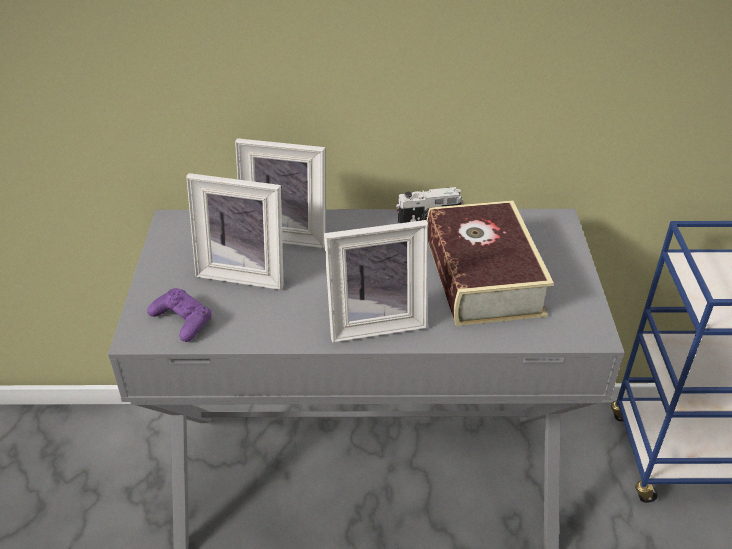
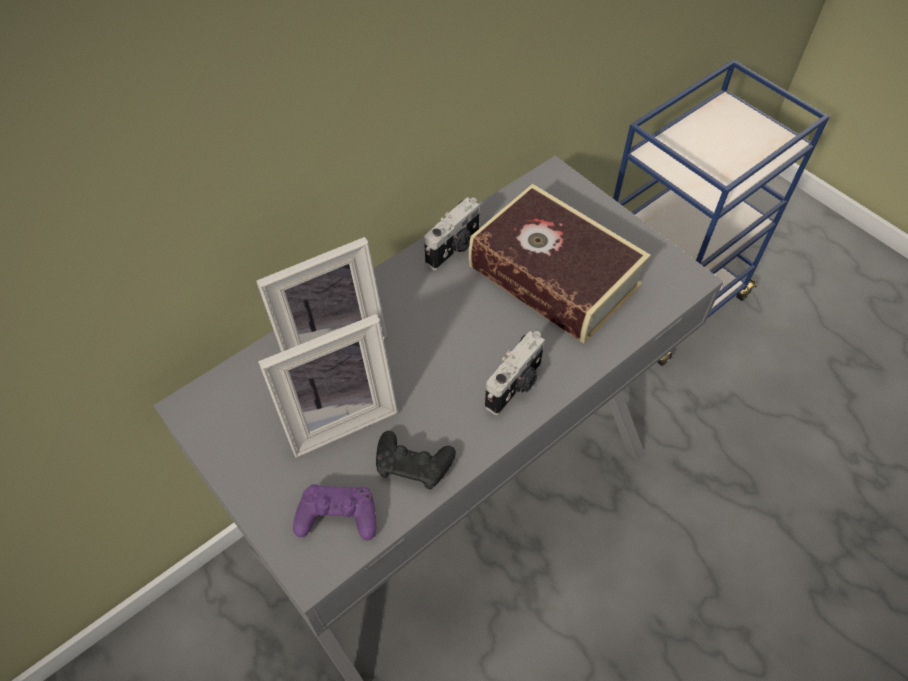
camera: 40 degrees left, 15 degrees up
picture frame [324,220,428,343] -> camera [485,331,545,415]
none -> black game controller [376,431,456,490]

